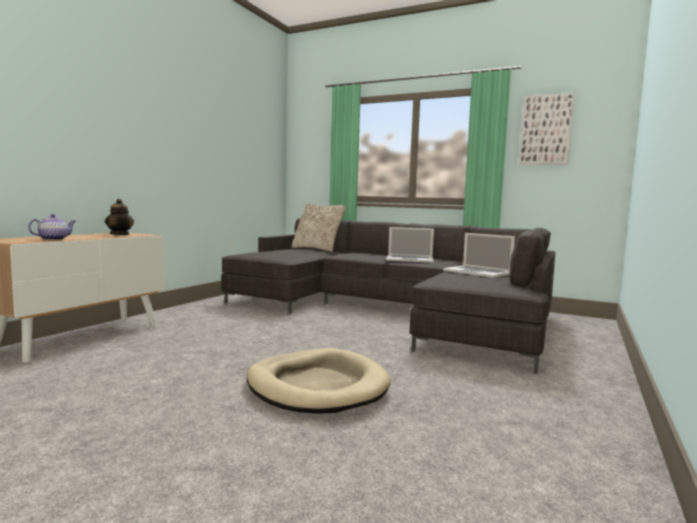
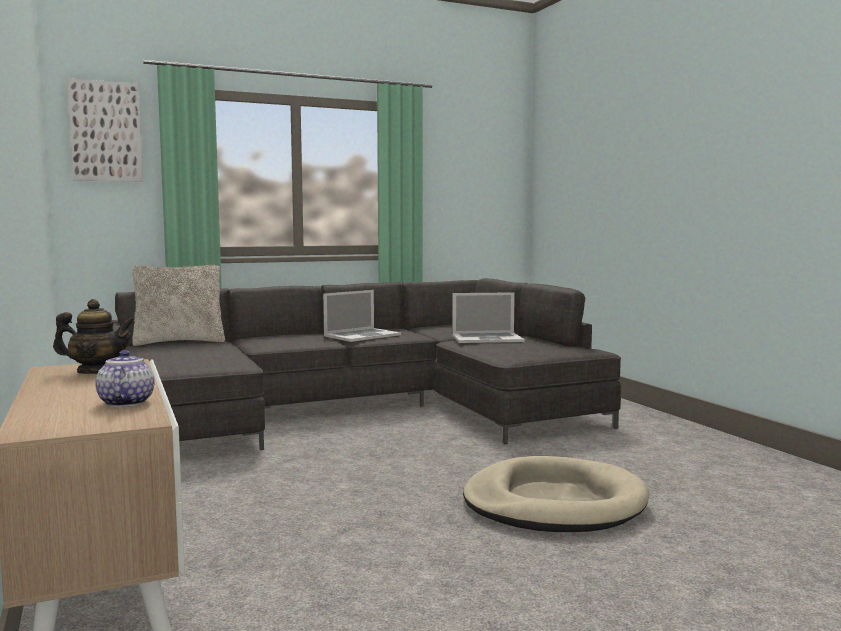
camera: 50 degrees left, 0 degrees up
picture [519,92,575,165] -> picture moved to [67,78,143,182]

